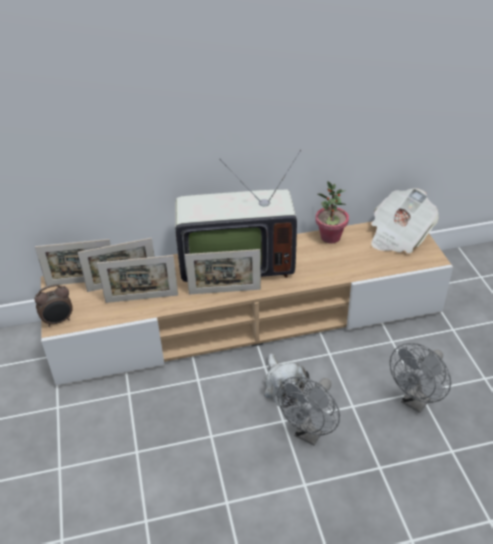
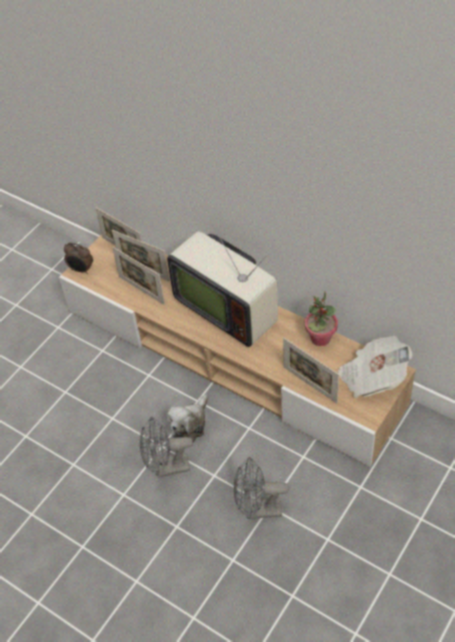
camera: 50 degrees right, 10 degrees up
picture frame [185,249,261,294] -> picture frame moved to [283,338,339,404]

